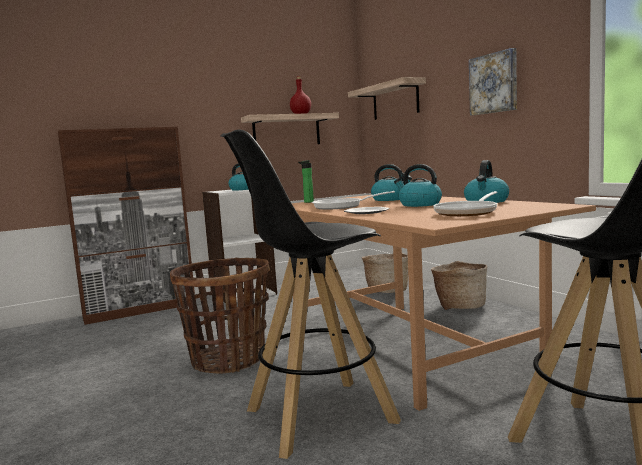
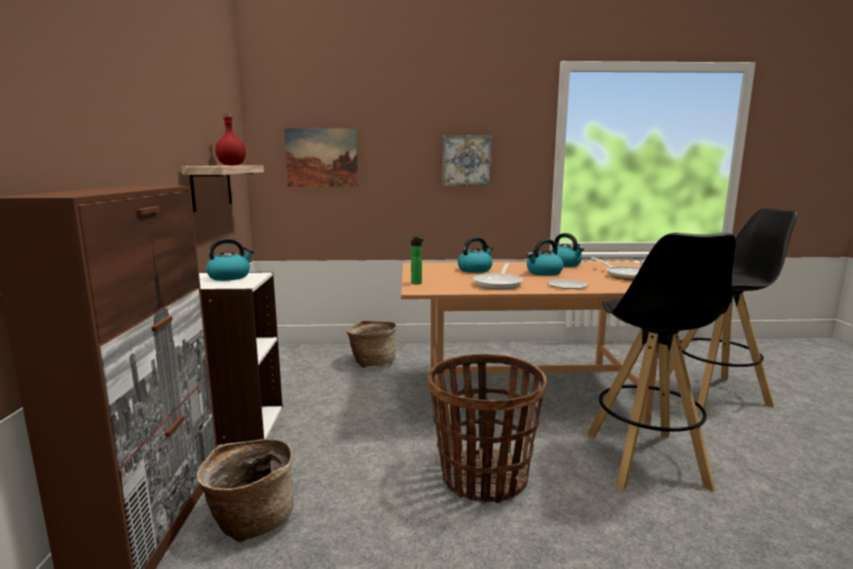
camera: 65 degrees left, 5 degrees up
shelf [348,77,426,120] -> picture [284,128,358,187]
basket [431,261,487,310] -> basket moved to [197,439,294,542]

